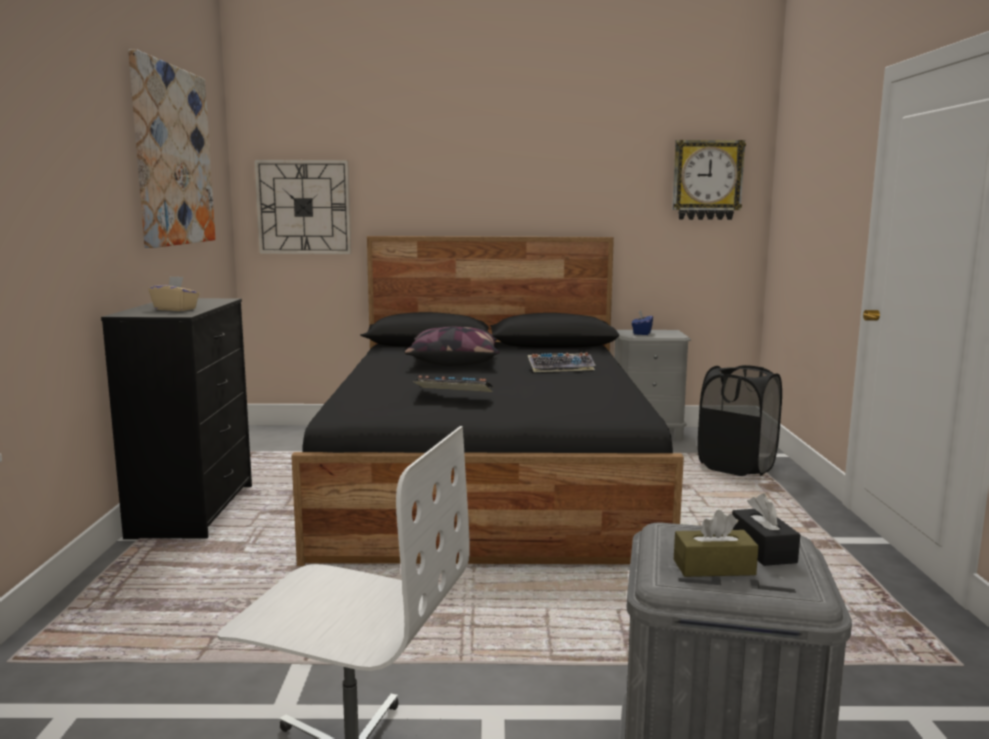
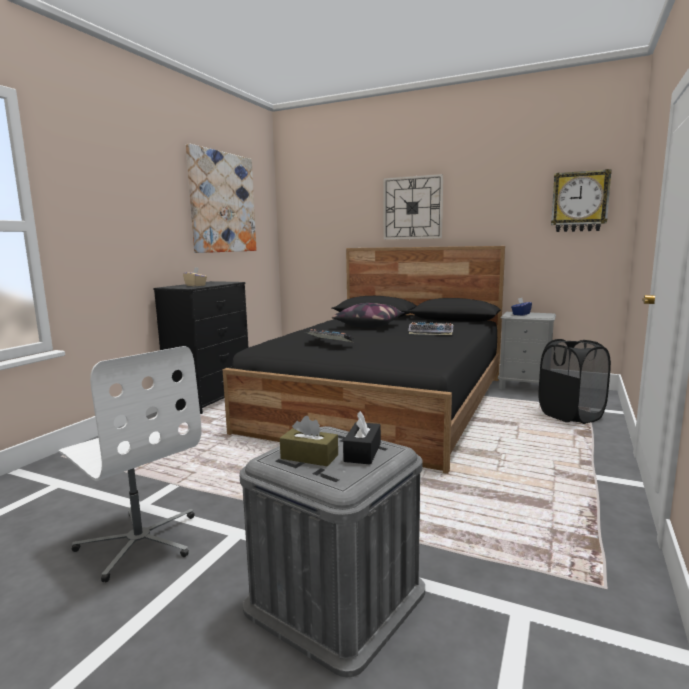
camera: 25 degrees right, 0 degrees up
wall clock [254,160,351,254] -> wall clock moved to [383,174,443,240]

